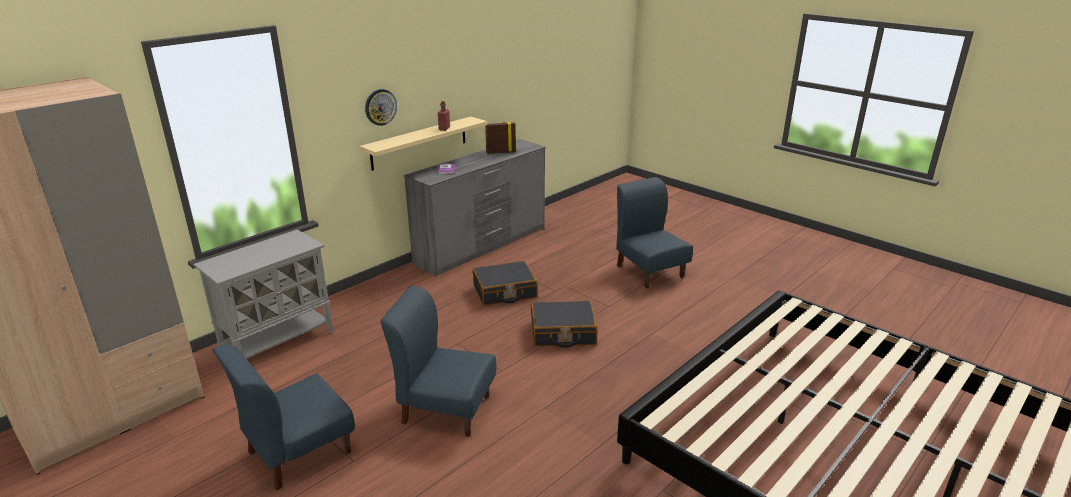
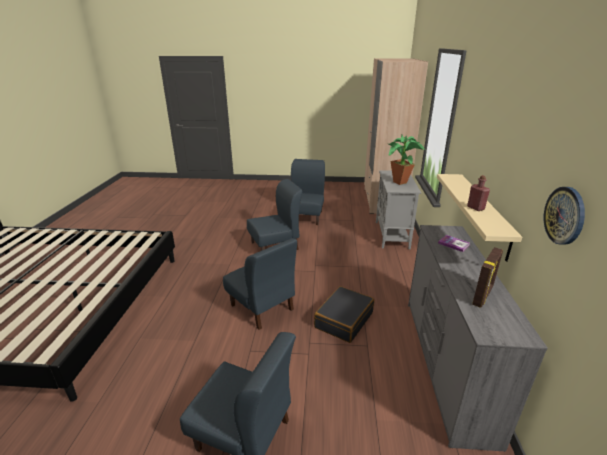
camera: 140 degrees right, 0 degrees up
wall clock [365,89,397,126] -> wall clock moved to [544,187,585,245]
black suitcase [531,301,598,348] -> blue chair [223,238,297,330]
none -> potted plant [388,135,425,185]

